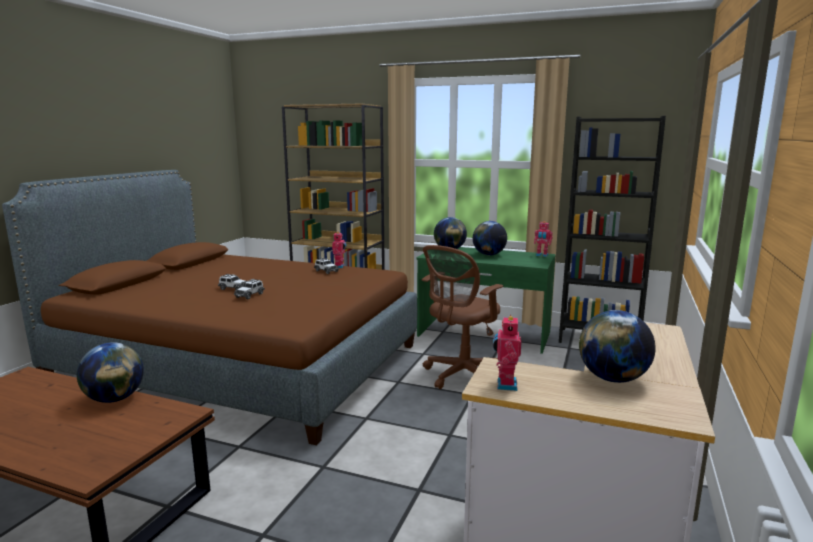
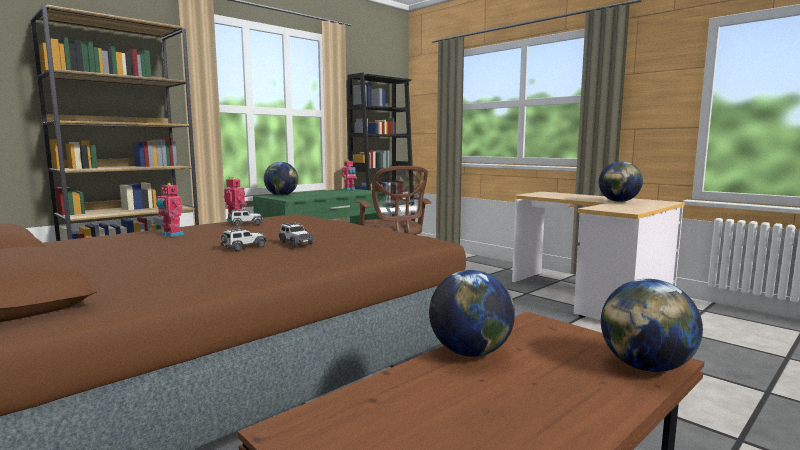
camera: 65 degrees left, 5 degrees down
globe [473,221,507,256] -> globe moved to [601,279,703,372]
toy robot [493,314,522,391] -> toy robot moved to [156,183,184,237]

